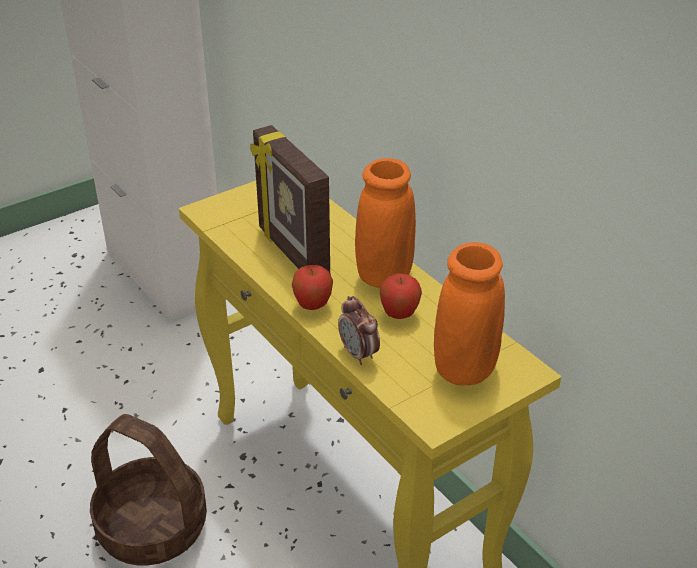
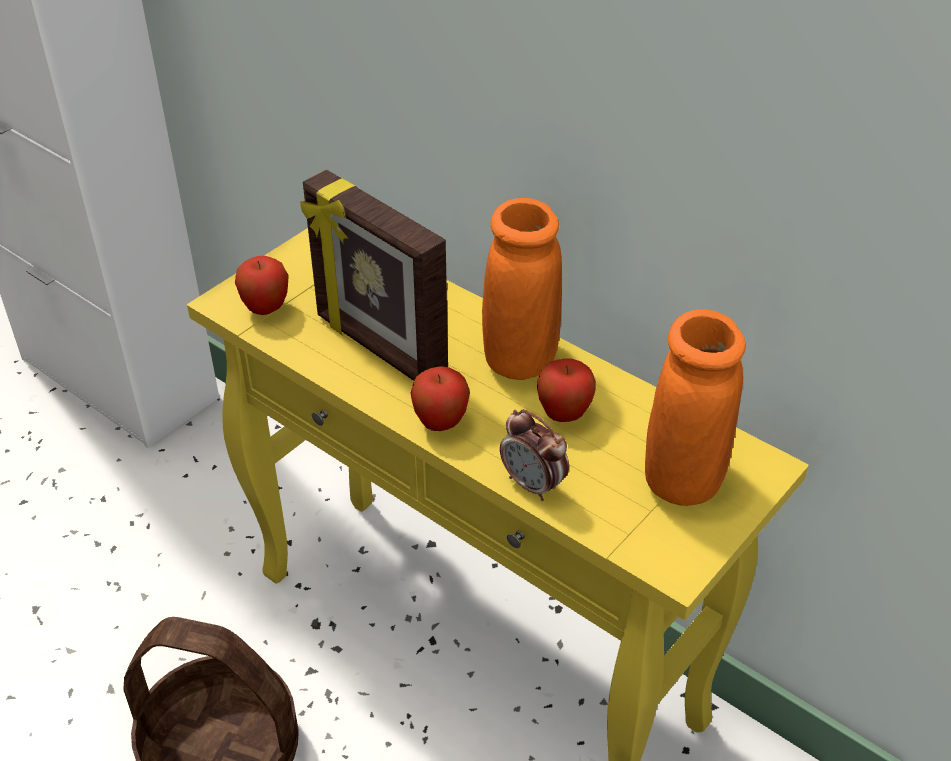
camera: 15 degrees left, 5 degrees up
none -> apple [235,256,289,315]

